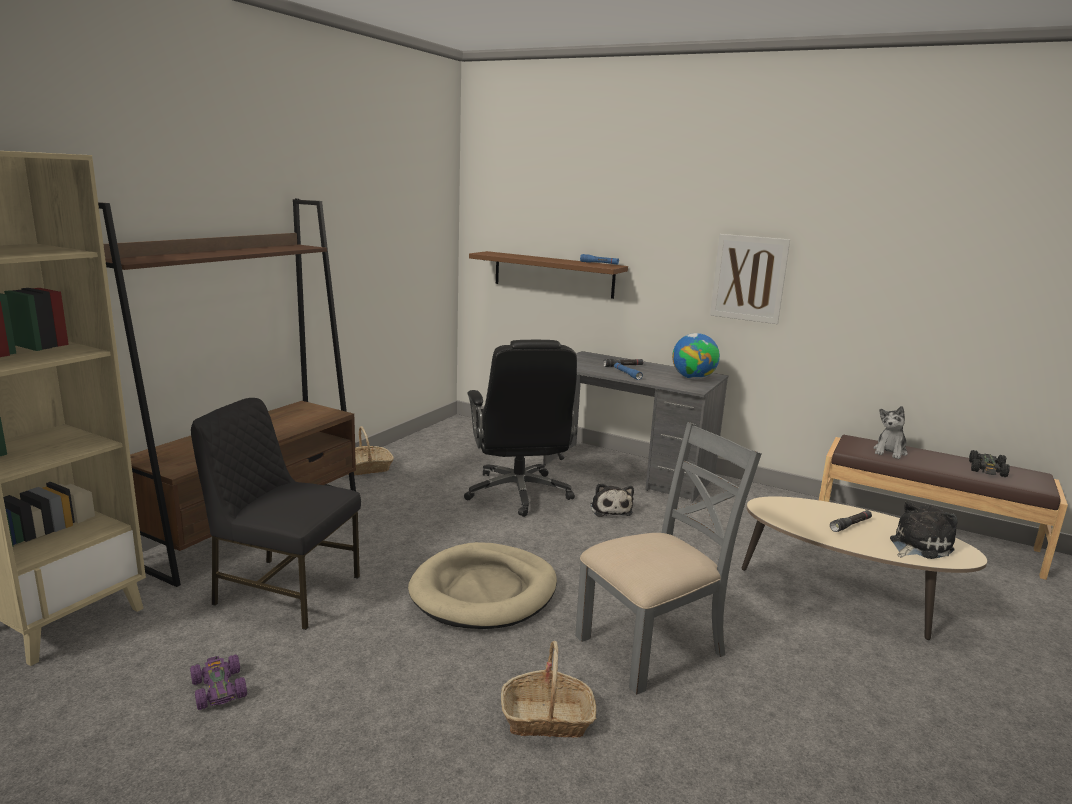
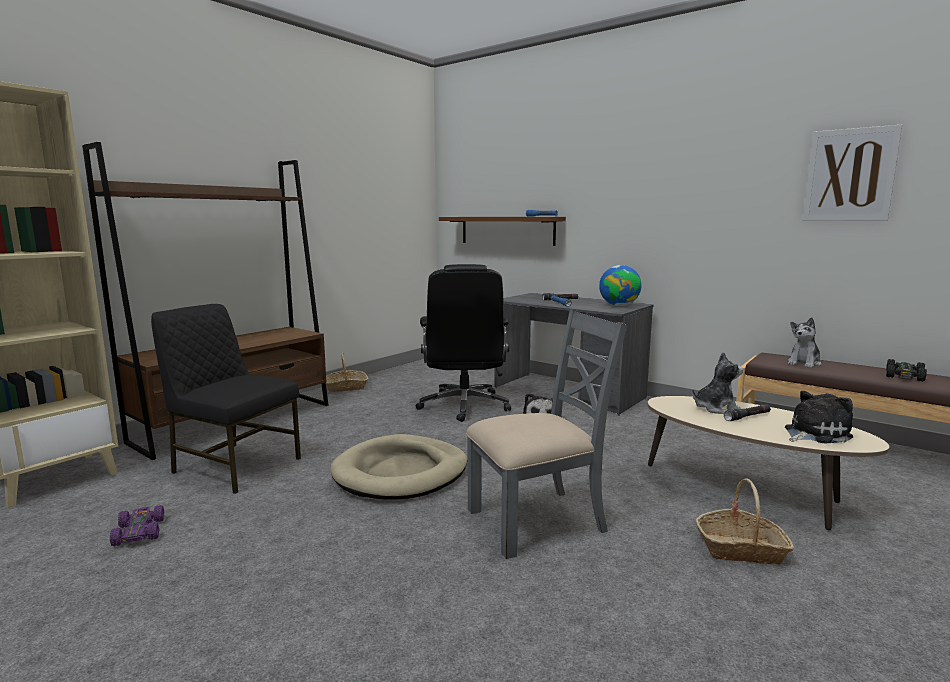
camera: 10 degrees right, 5 degrees down
basket [501,641,597,738] -> basket moved to [696,478,795,565]
picture [710,234,790,324] -> picture moved to [802,125,902,221]
none -> plush toy [692,352,743,414]

